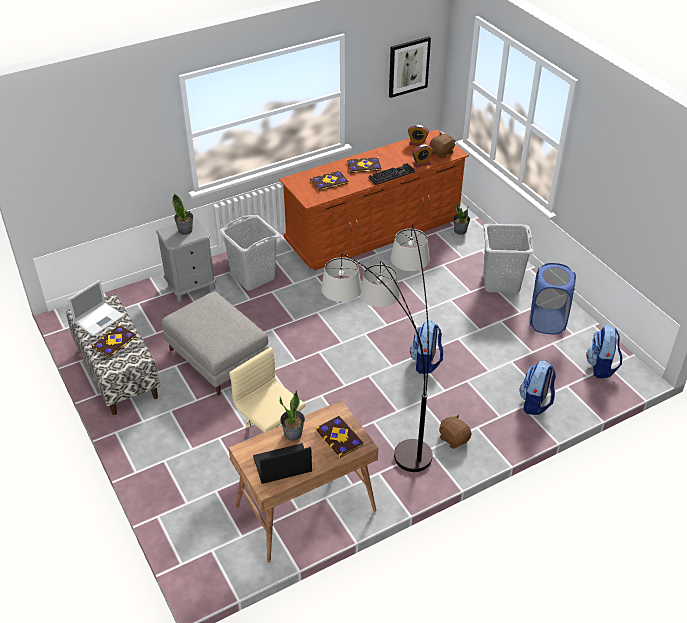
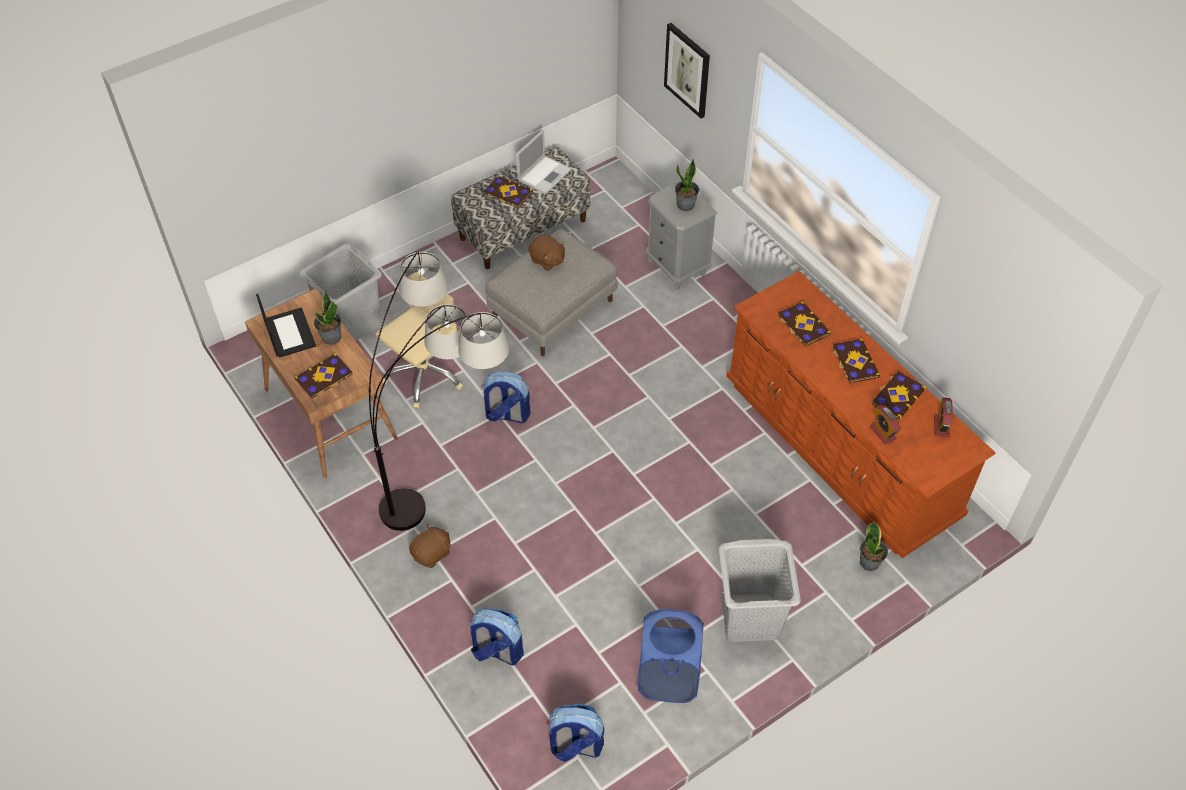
camera: 85 degrees right, 10 degrees up
laptop [68,280,124,336] -> laptop turned 90 degrees counterclockwise [516,130,572,194]
grey laundry basket [219,215,280,291] -> grey laundry basket moved to [299,244,382,341]
keyboard [368,163,415,185] -> none
picture [389,36,431,98] -> picture moved to [664,23,710,118]
backpack [410,321,443,374] -> backpack moved to [481,371,531,423]
brown plush toy [429,133,456,159] -> brown plush toy moved to [528,234,565,271]
none -> book [872,371,926,420]

